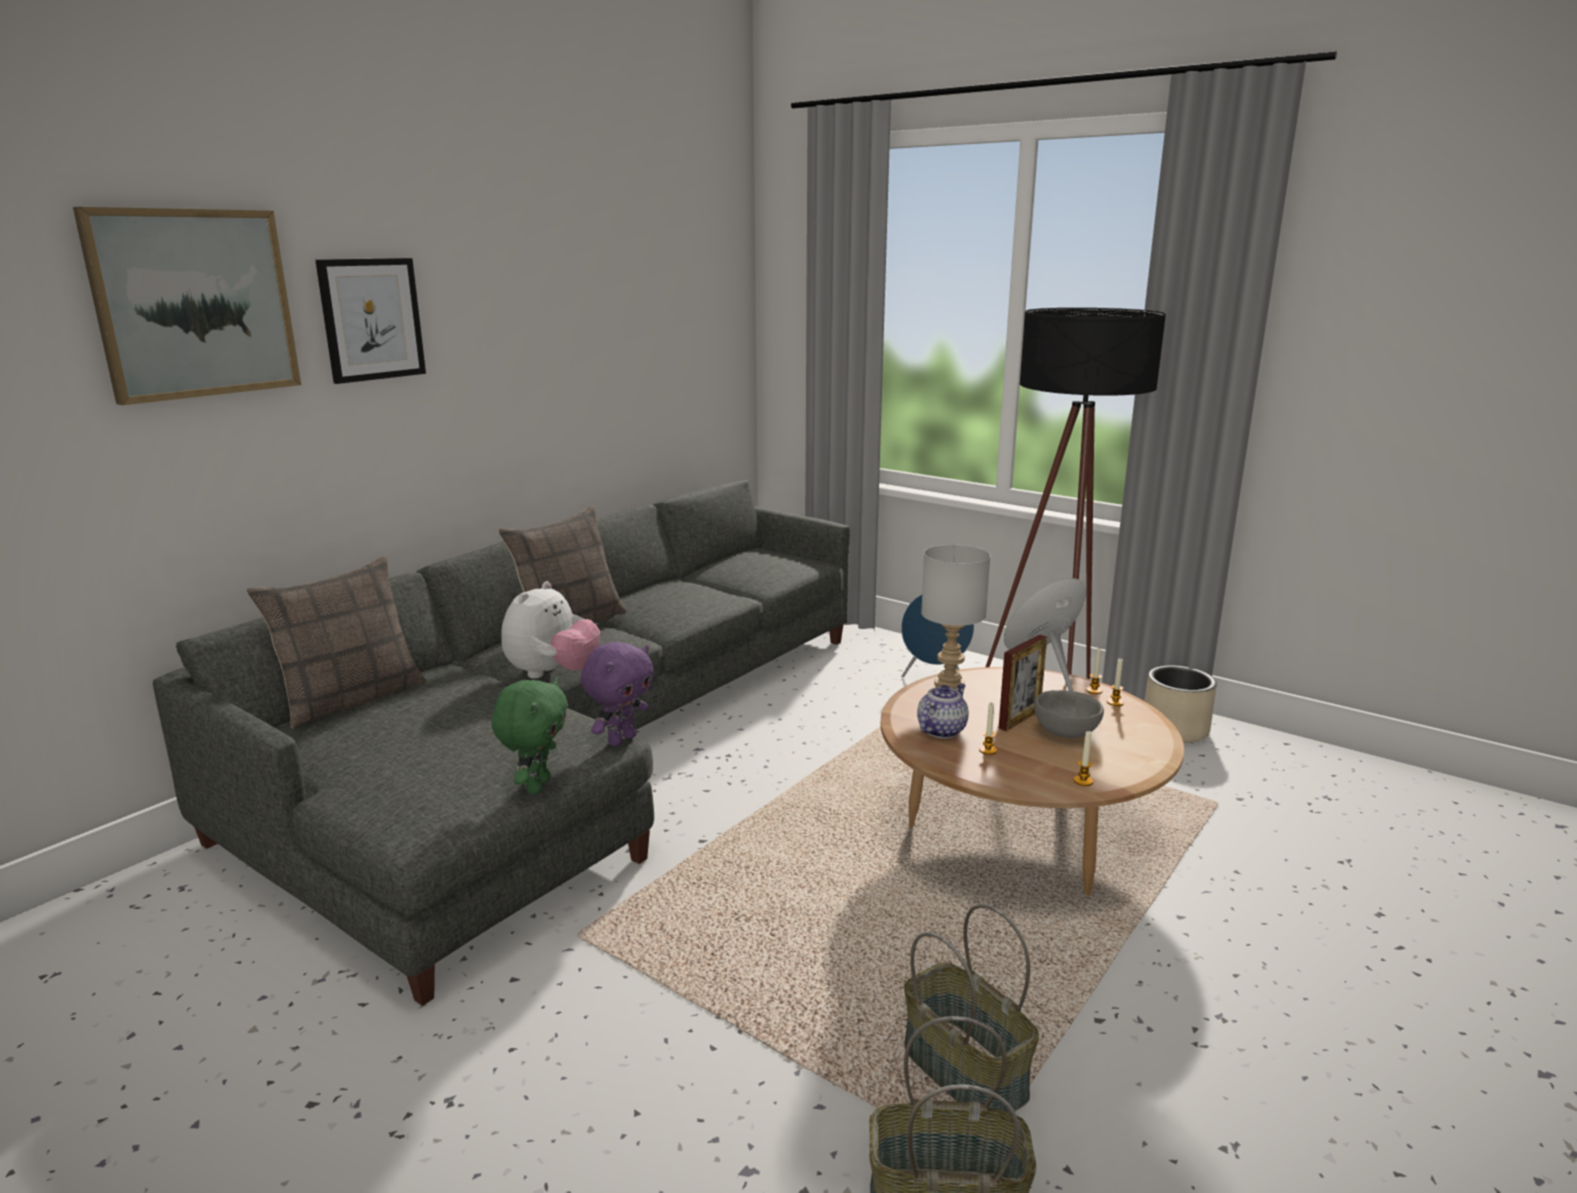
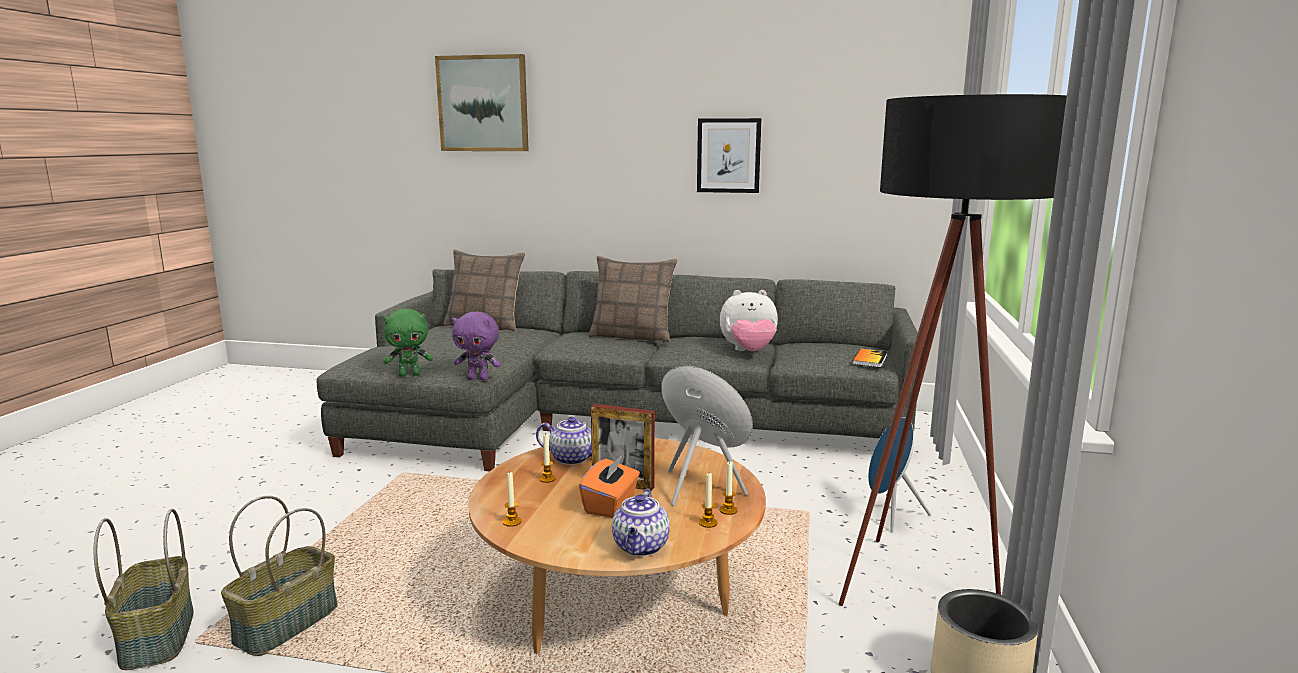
camera: 65 degrees right, 5 degrees down
picture [315,258,426,384] -> picture moved to [697,118,762,193]
plush toy [501,581,600,678] -> plush toy moved to [720,290,778,351]
grey table lamp [921,544,990,690] -> none
grey bowl [1034,690,1104,738] -> orange tissue box [579,455,640,518]
none -> teapot [612,489,670,556]
none -> book [852,349,888,368]

